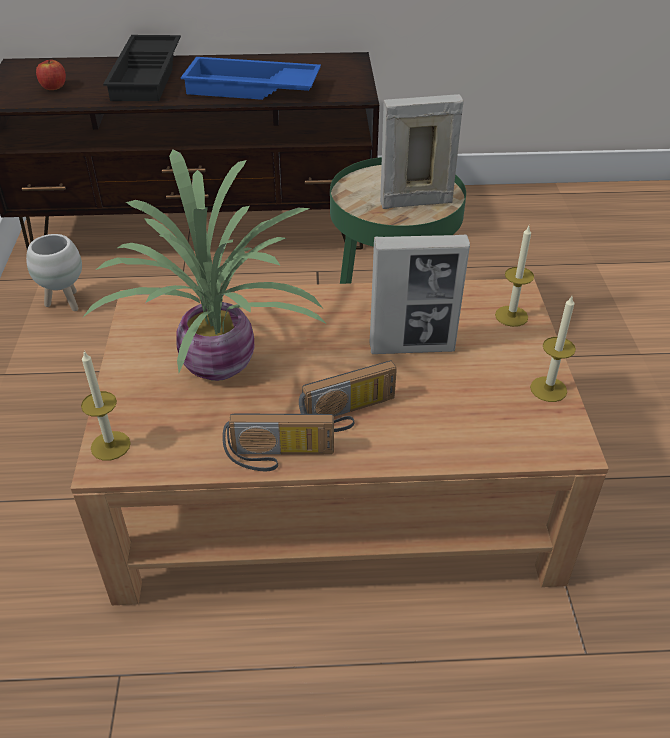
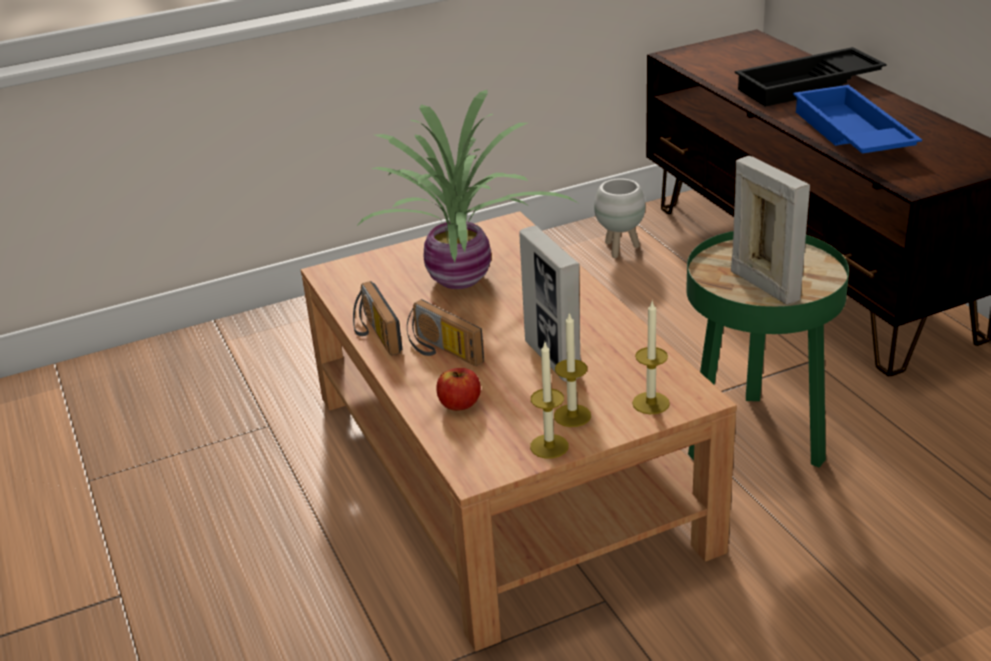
camera: 70 degrees right, 10 degrees down
apple [36,60,66,90] -> apple moved to [436,368,481,411]
candle [81,351,131,460] -> candle moved to [554,312,591,427]

